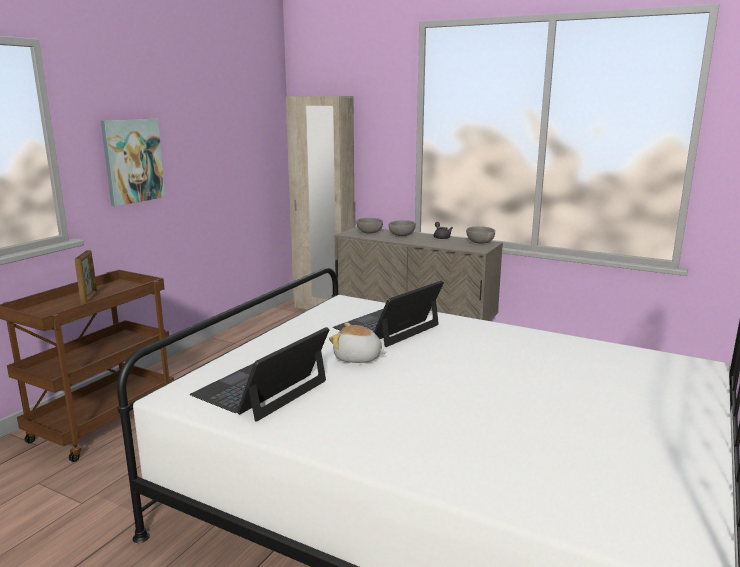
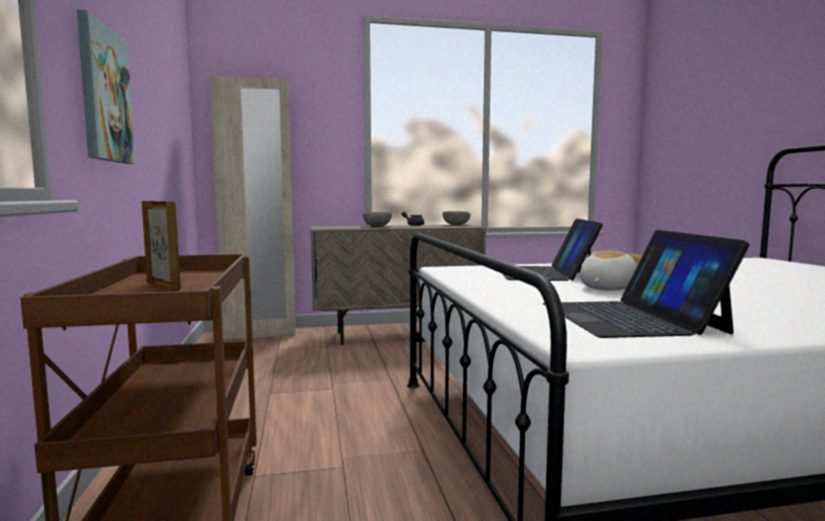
camera: 40 degrees left, 10 degrees down
plush toy [329,322,387,363] -> plush toy turned 150 degrees clockwise [580,250,642,291]
grey bowl [356,218,383,233] -> none

